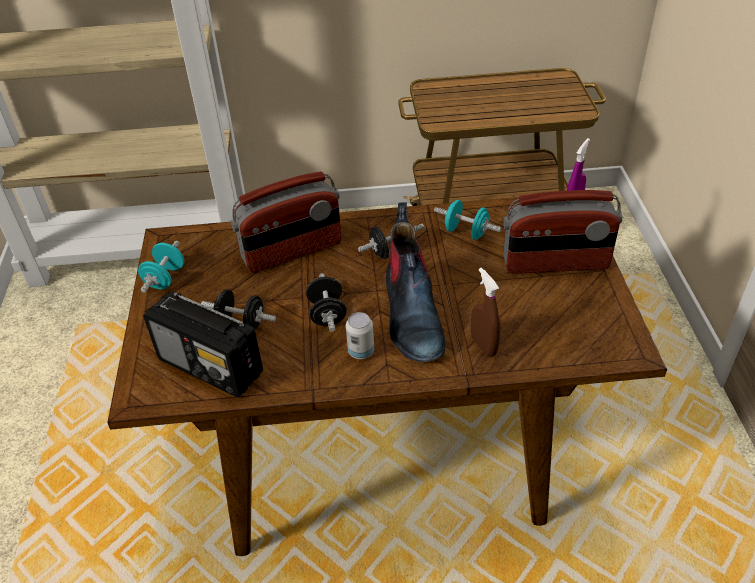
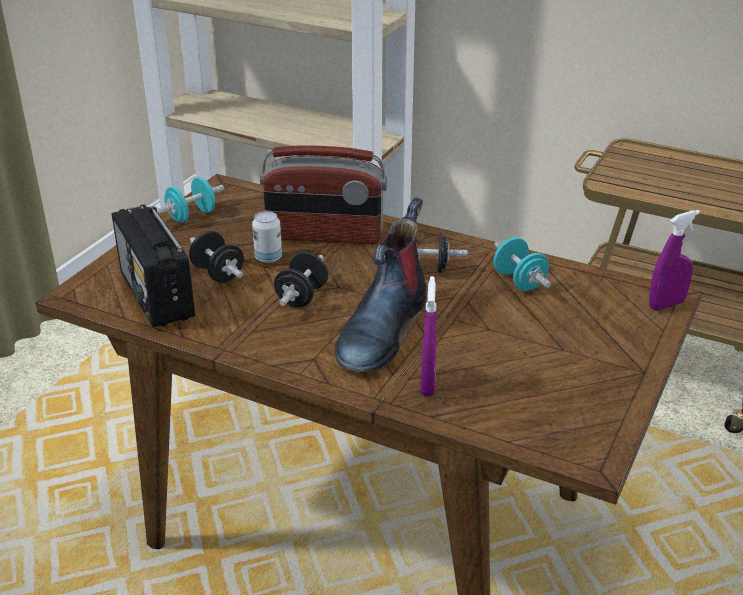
camera: 30 degrees right, 10 degrees down
can [346,312,374,359] -> can moved to [252,211,282,263]
brown spray bottle [471,268,501,357] -> purple spray bottle [420,276,437,396]
radio [503,190,622,274] -> none

